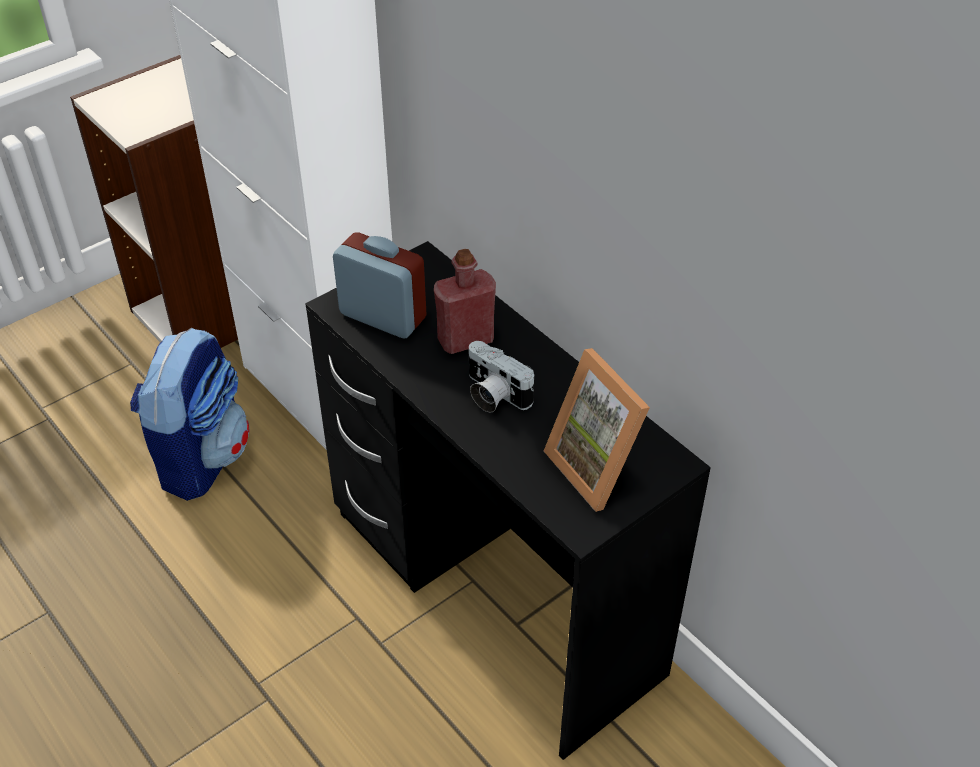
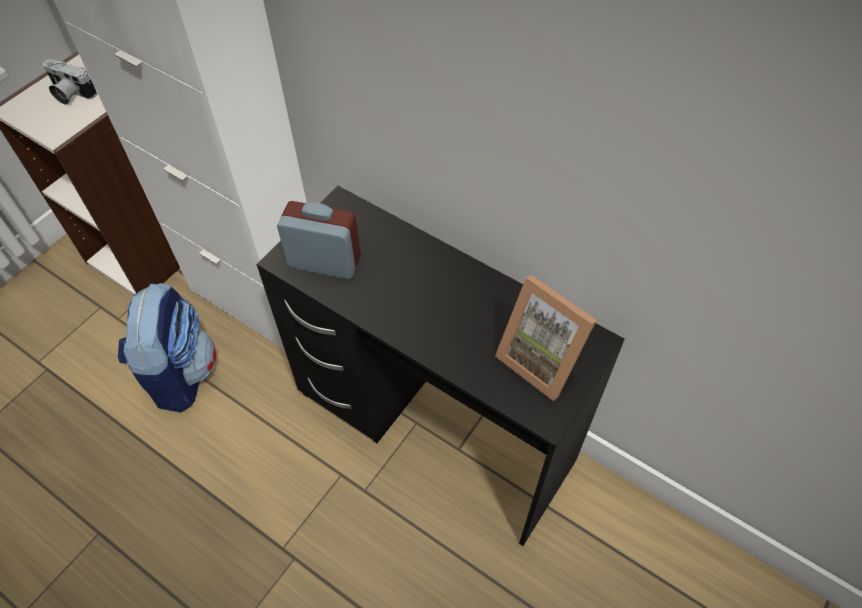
camera: 15 degrees left, 10 degrees up
red bottle [434,249,496,354] -> none
camera [469,341,534,413] -> camera moved to [43,59,97,105]

